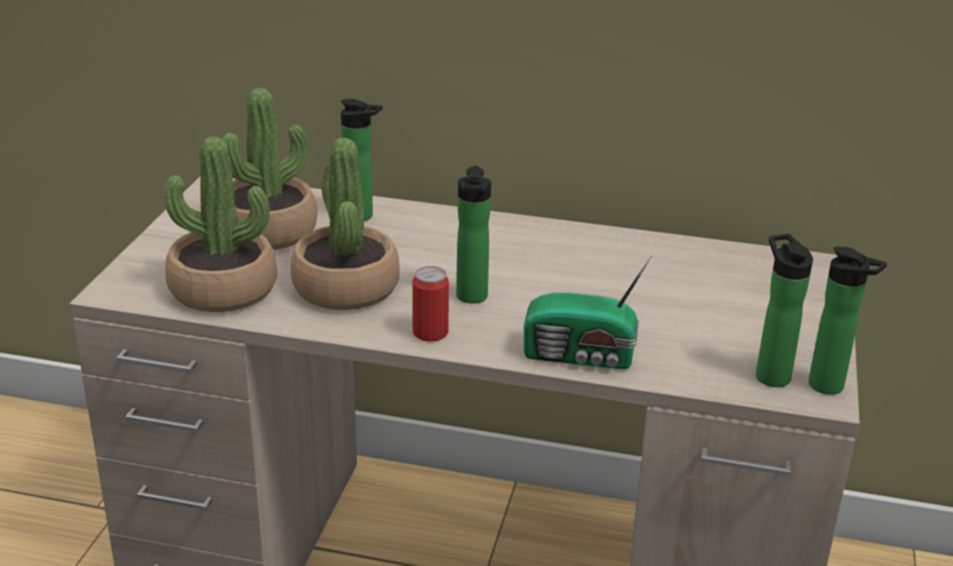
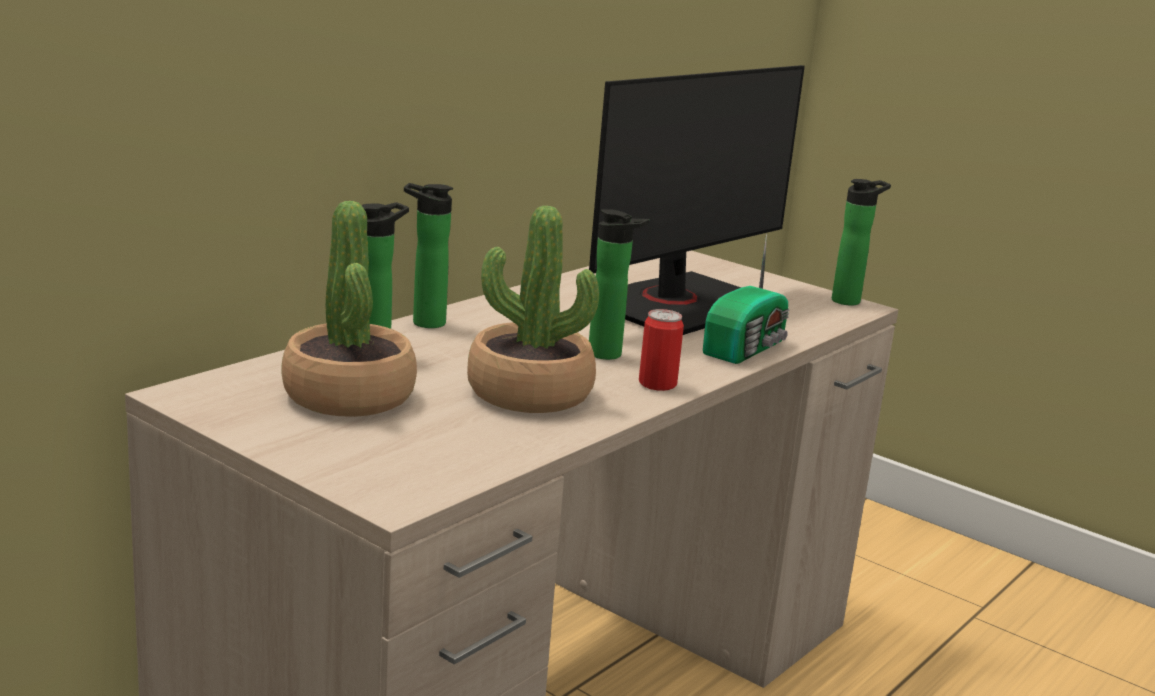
camera: 65 degrees left, 10 degrees down
potted plant [164,137,277,312] -> none
bottle [756,234,813,387] -> bottle moved to [404,183,453,328]
none -> monitor [589,65,805,335]

